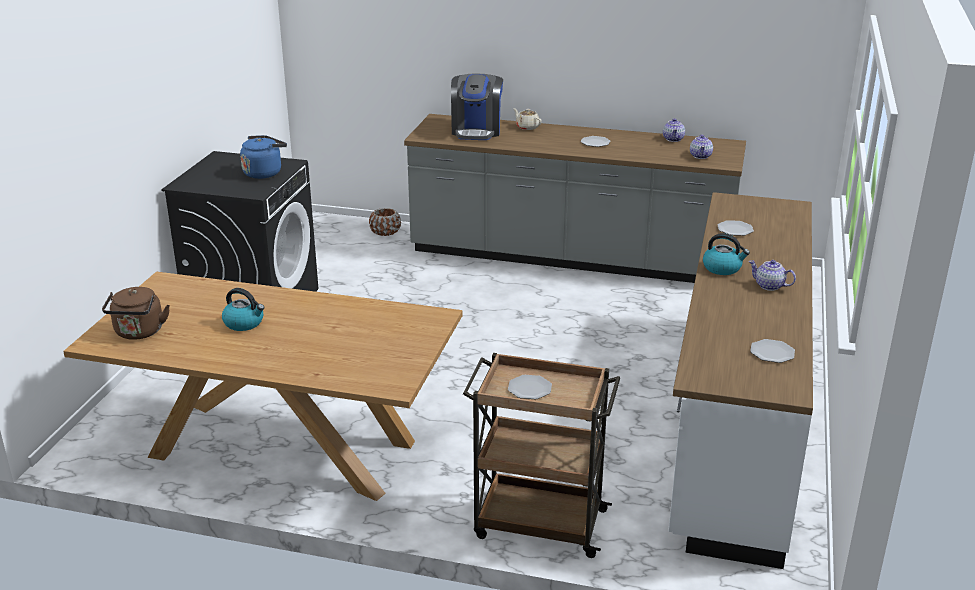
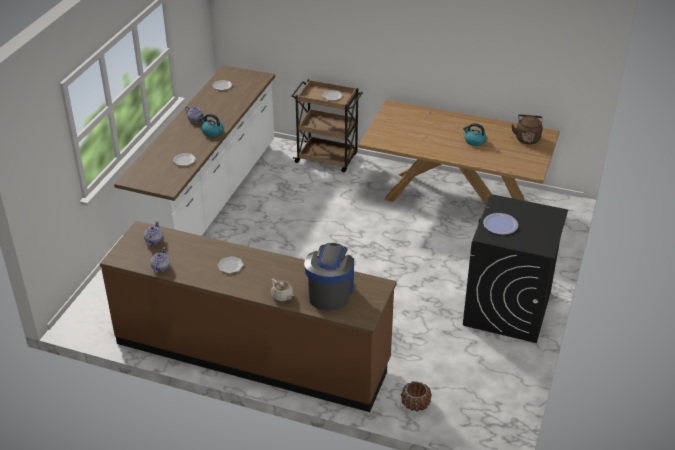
camera: 175 degrees left, 10 degrees up
blue kettle [240,135,287,179] -> plate [483,213,518,235]
grey counter [404,114,746,283] -> brown counter [100,221,397,412]

